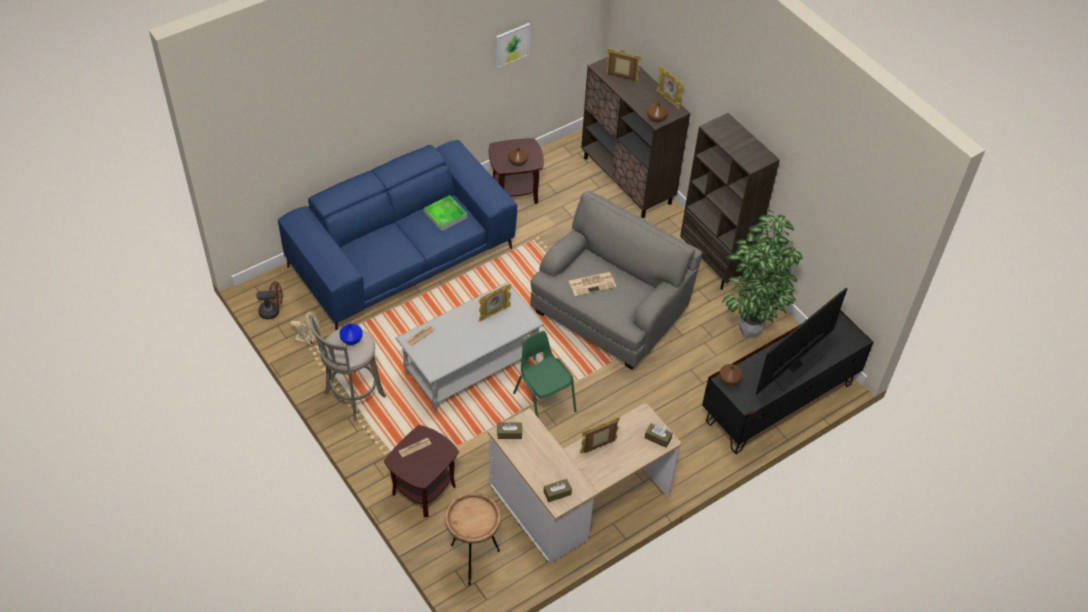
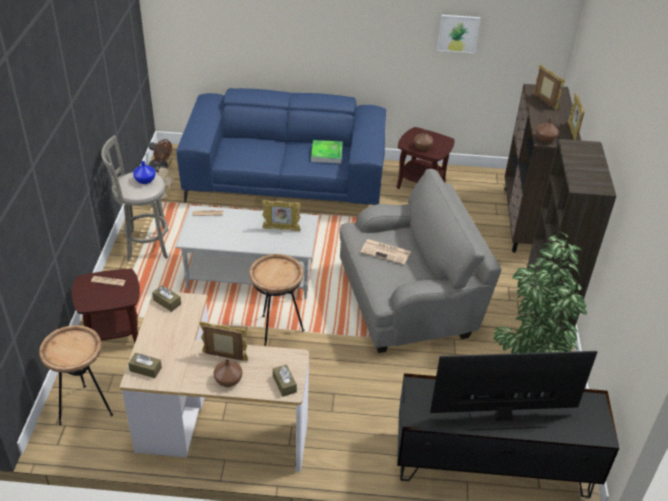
camera: 40 degrees right, 10 degrees down
green chair [513,331,576,417] -> brown side table [249,254,304,346]
brown vase [719,364,742,386] -> brown vase moved to [213,359,242,387]

